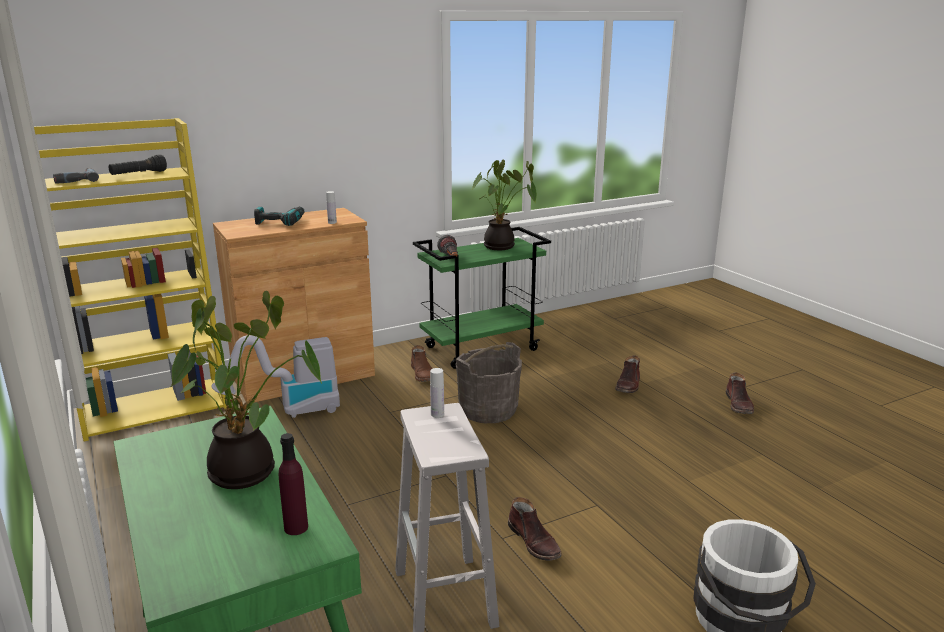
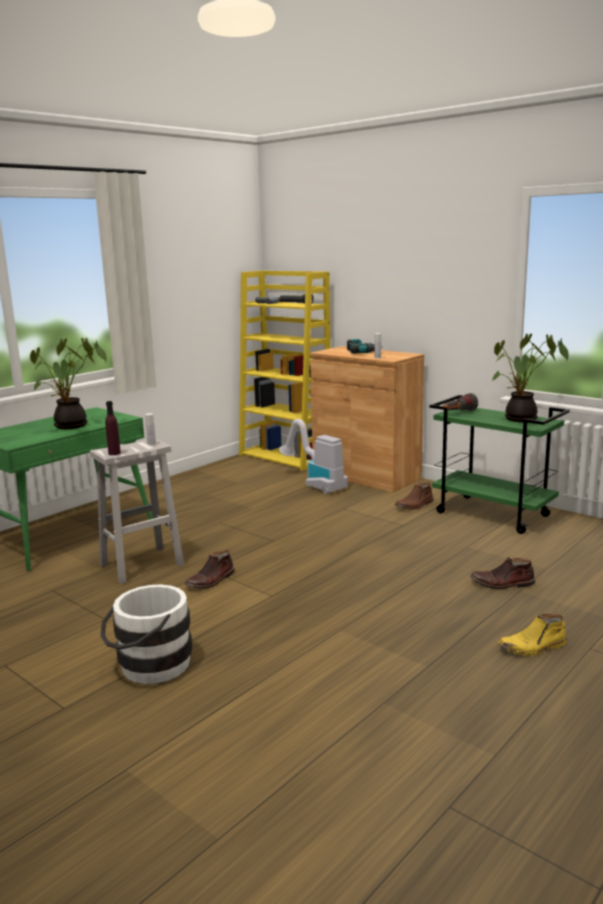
camera: 70 degrees right, 5 degrees down
purple bottle [279,433,308,535] -> purple bottle moved to [105,401,121,455]
grey bucket [456,342,522,423] -> none
brown boot [726,372,754,414] -> yellow boot [498,614,567,656]

